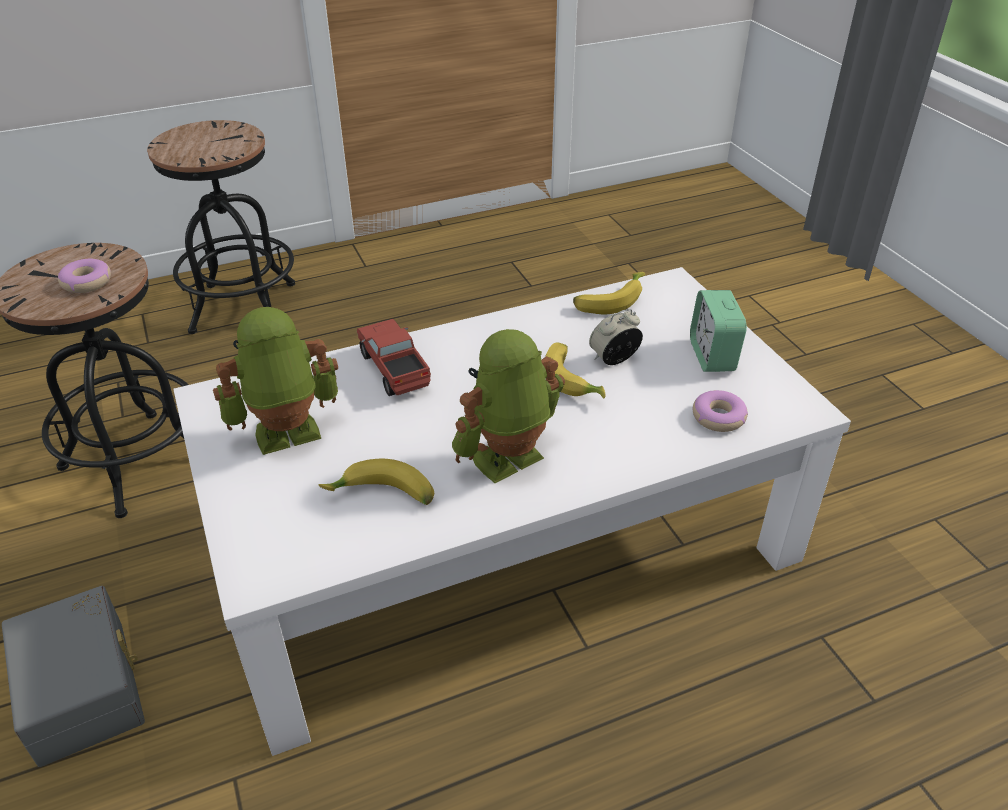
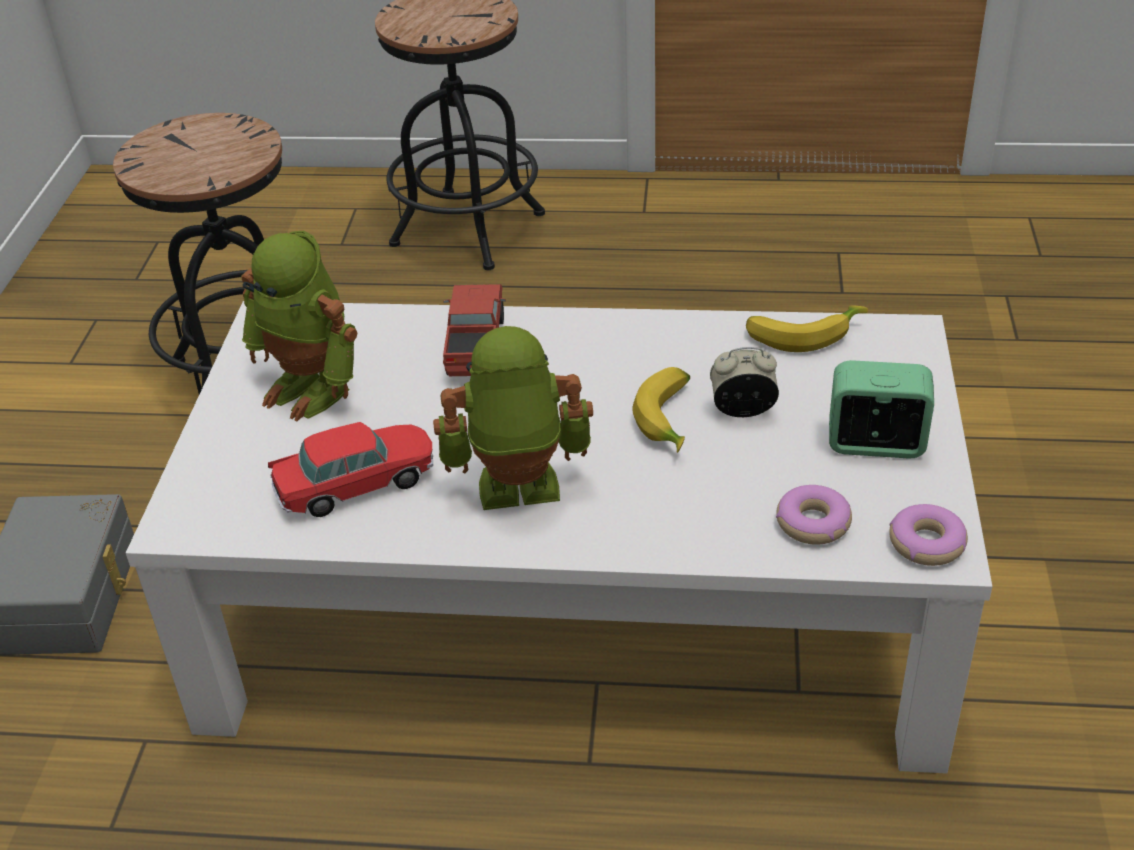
camera: 30 degrees right, 0 degrees up
donut [58,259,111,293] -> donut moved to [889,504,968,566]
toy robot [213,307,338,455] -> toy robot turned 150 degrees counterclockwise [241,231,357,421]
banana [319,459,434,505] -> toy car [268,422,433,517]
alarm clock [690,290,747,372] -> alarm clock turned 75 degrees clockwise [829,360,934,459]

